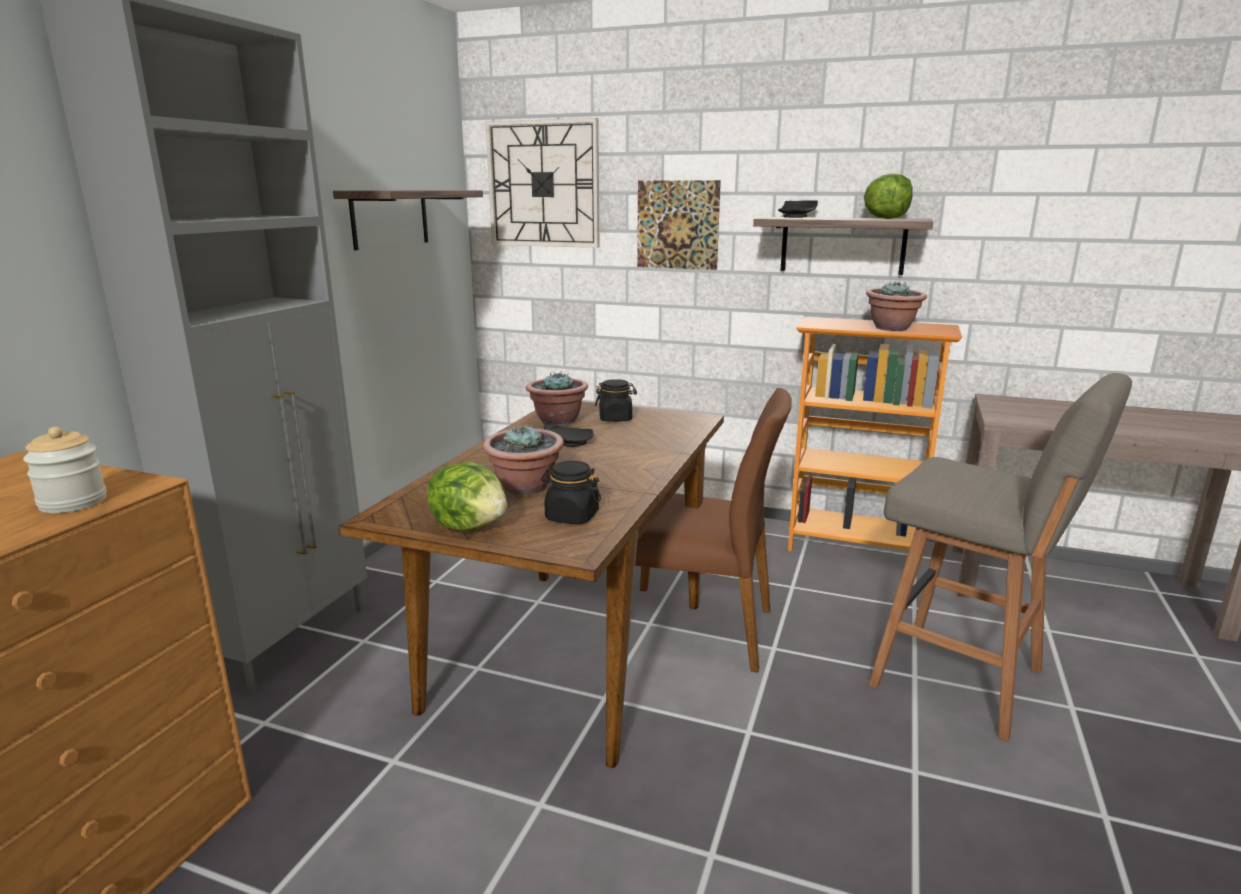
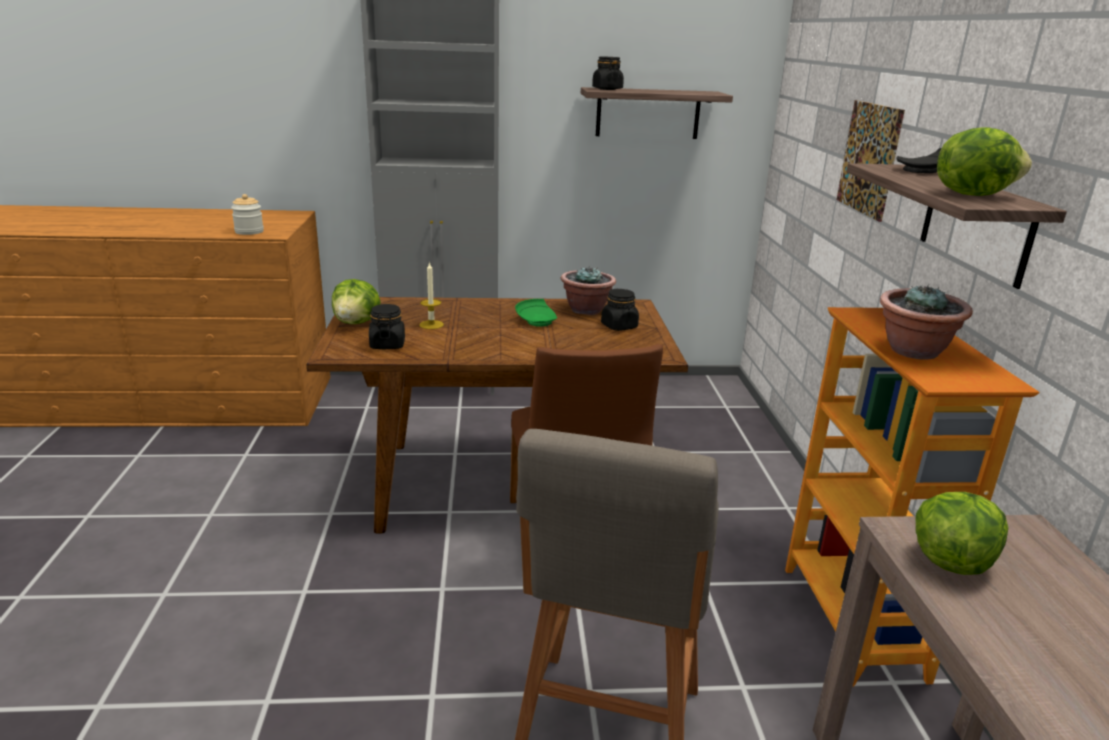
camera: 65 degrees right, 5 degrees up
potted plant [483,425,564,495] -> candle [419,261,444,329]
wall clock [485,118,599,248] -> none
black plate [544,420,594,447] -> green plate [515,299,557,327]
none -> black jar [592,56,624,90]
none -> lettuce [916,492,1008,575]

